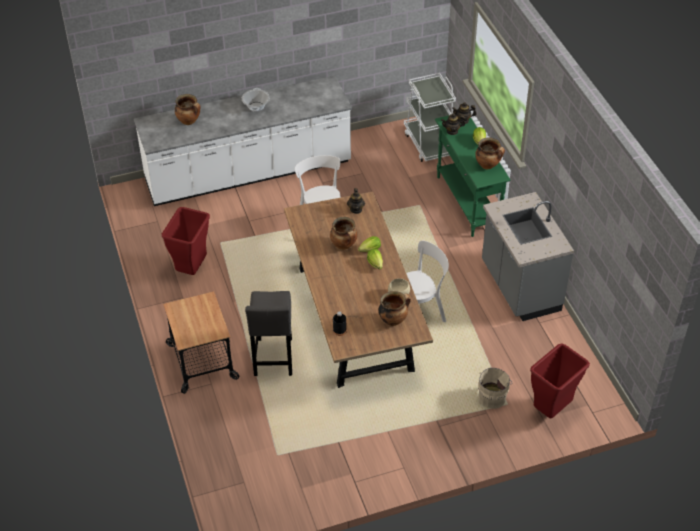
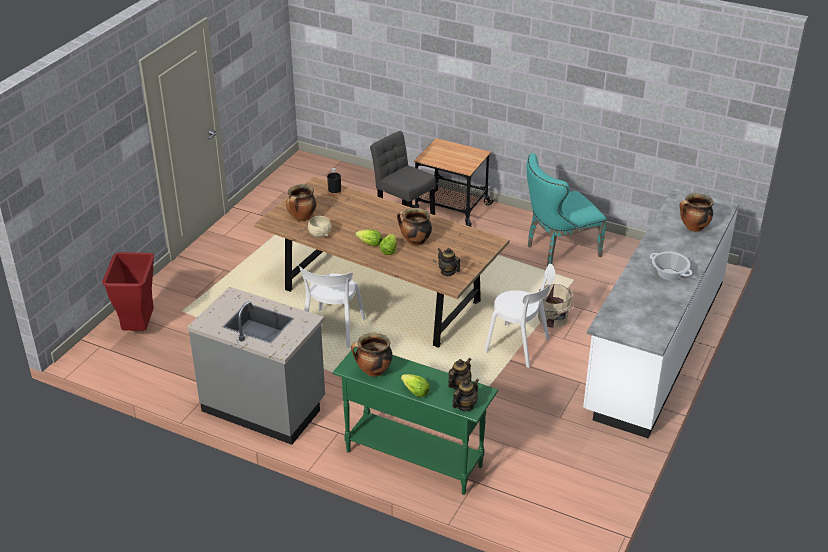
camera: 135 degrees right, 10 degrees down
red trash can [162,207,210,275] -> turquoise chair [527,153,607,266]
white cart [404,73,456,162] -> none
beige bucket [478,368,512,409] -> beige bucket moved to [538,284,574,328]

